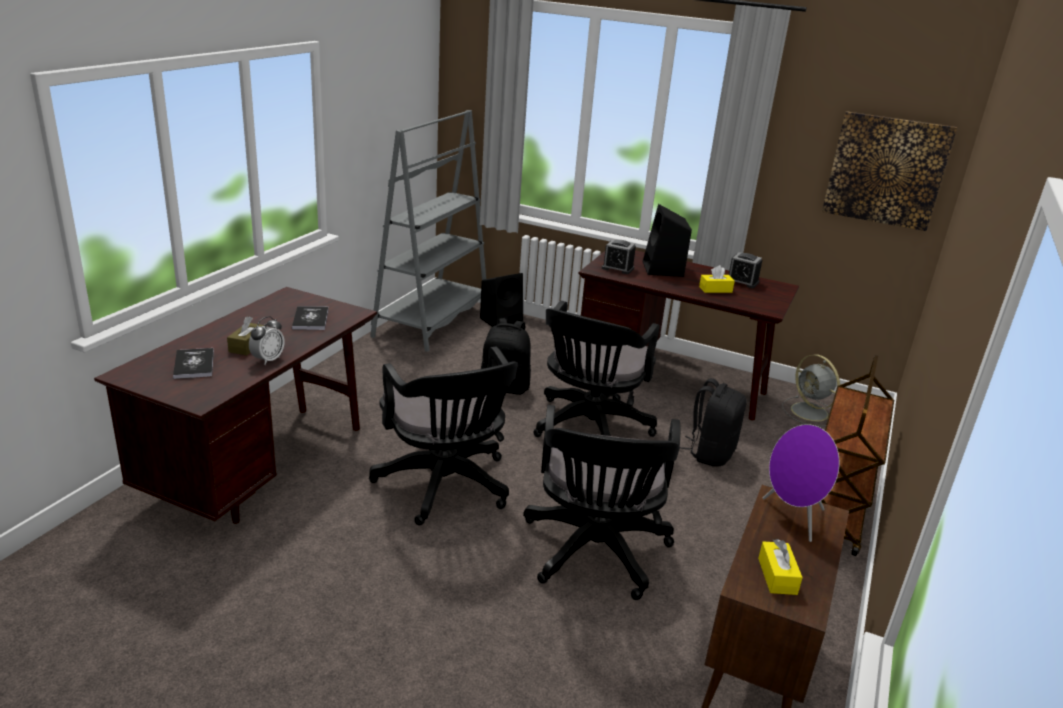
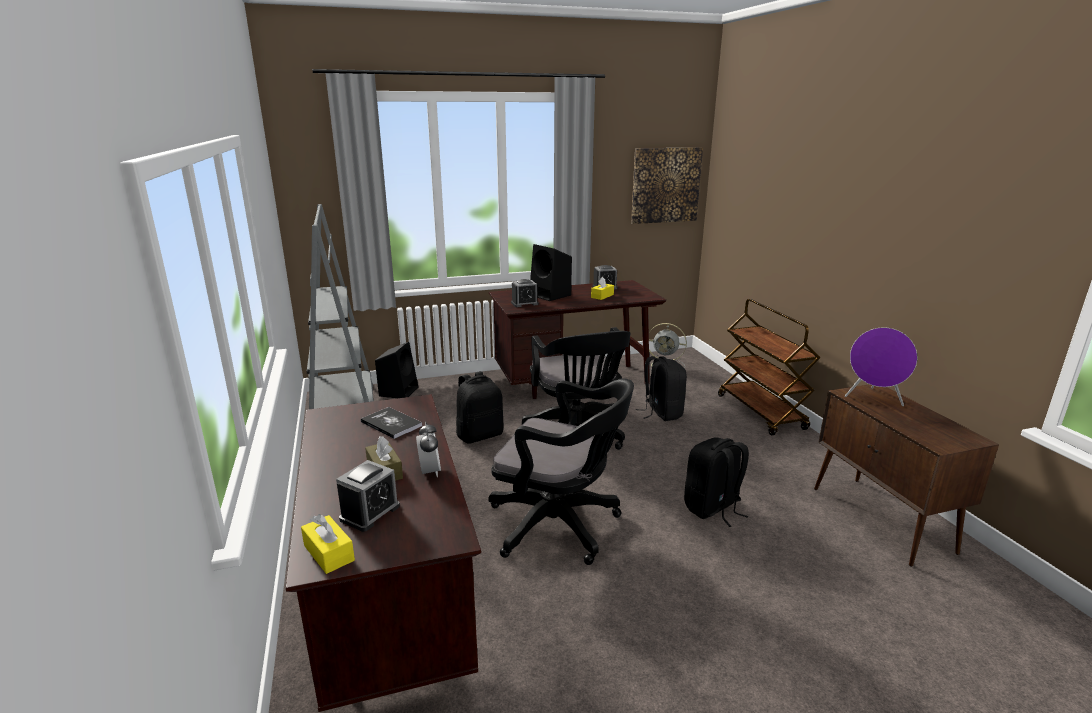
camera: 40 degrees left, 5 degrees down
book [173,348,214,379] -> alarm clock [336,460,400,532]
black office chair [523,405,680,600] -> black backpack [684,437,749,527]
yellow tissue box [758,539,803,595] -> yellow tissue box moved to [301,514,355,574]

